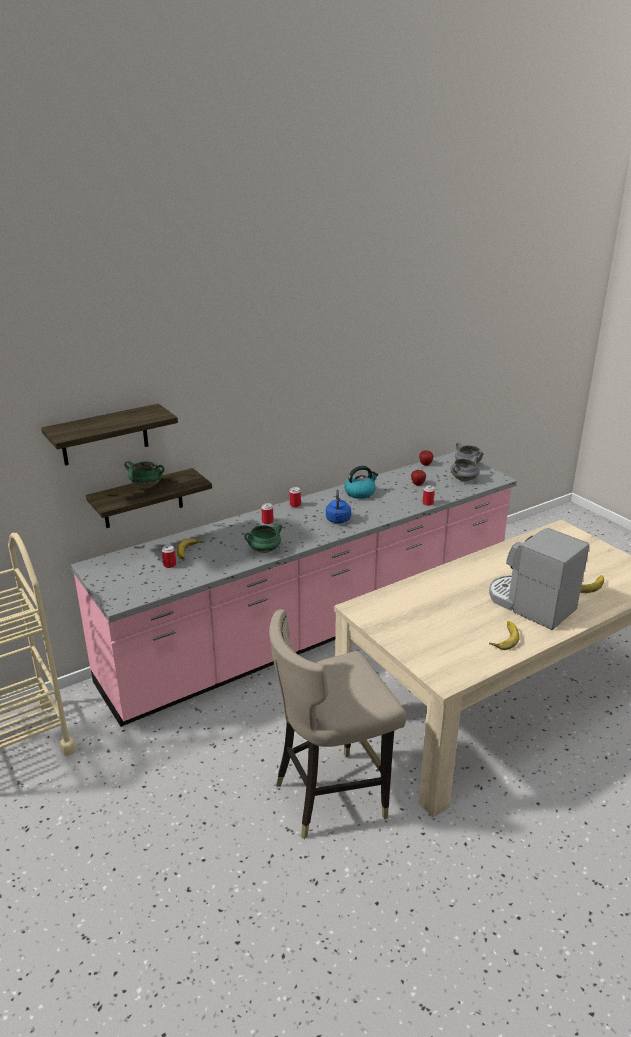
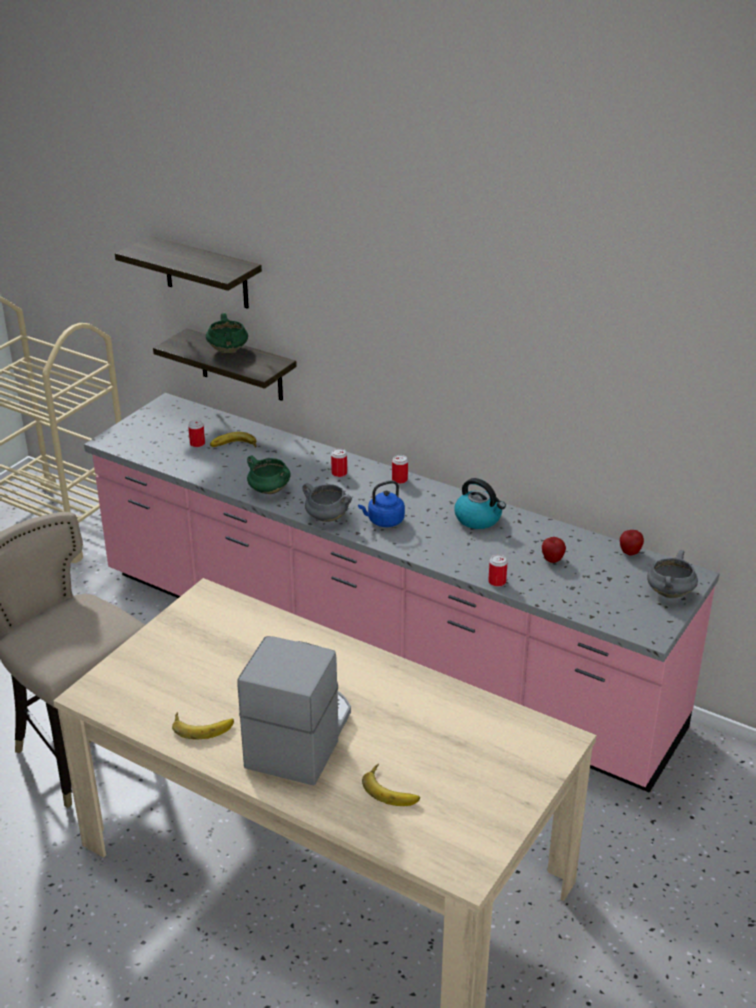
camera: 65 degrees right, 5 degrees up
grey cooking pot [450,456,480,482] -> grey cooking pot moved to [303,483,352,522]

